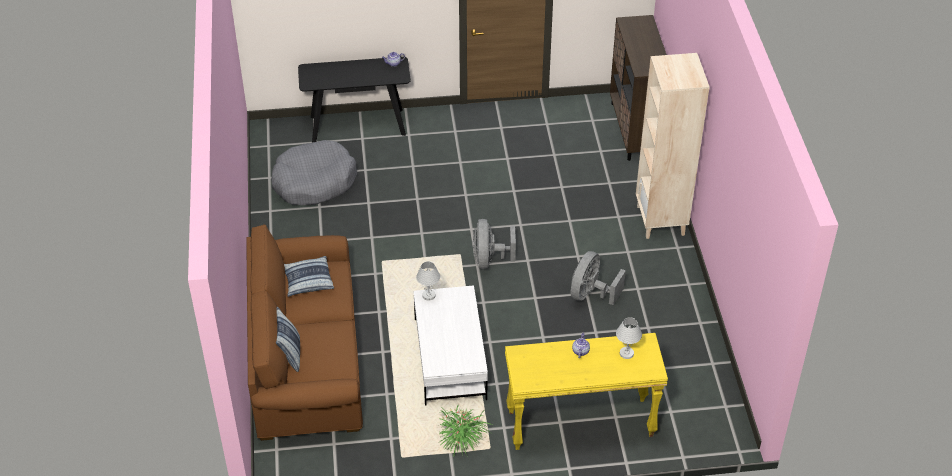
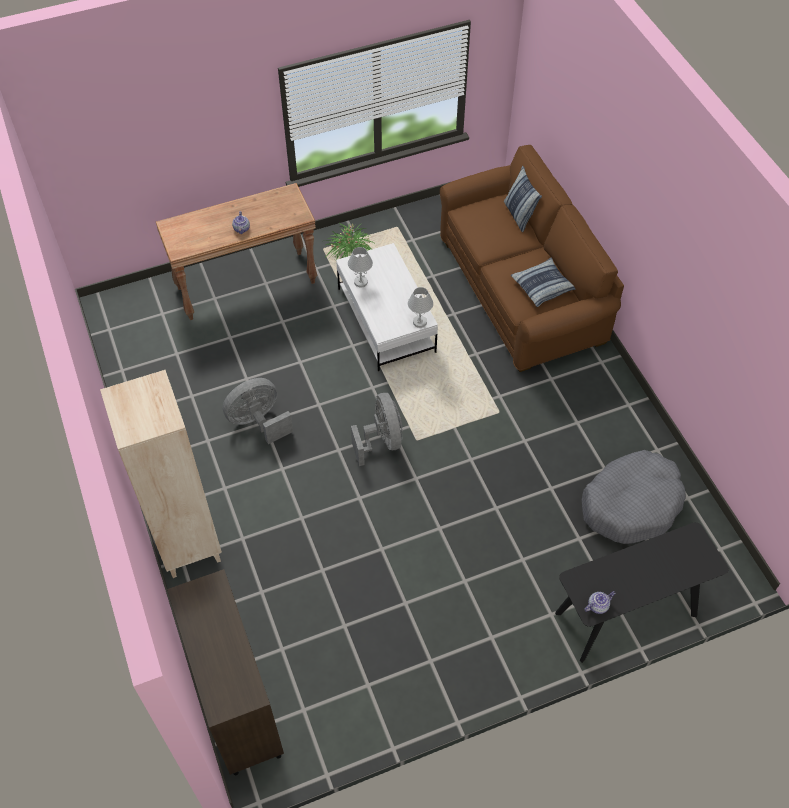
camera: 165 degrees right, 10 degrees up
yellow console table [505,333,668,450] -> brown console table [156,183,317,320]
grey fan [571,251,626,305] -> grey fan turned 135 degrees counterclockwise [223,378,293,444]
white table lamp [616,317,642,359] -> white table lamp moved to [348,247,373,287]

